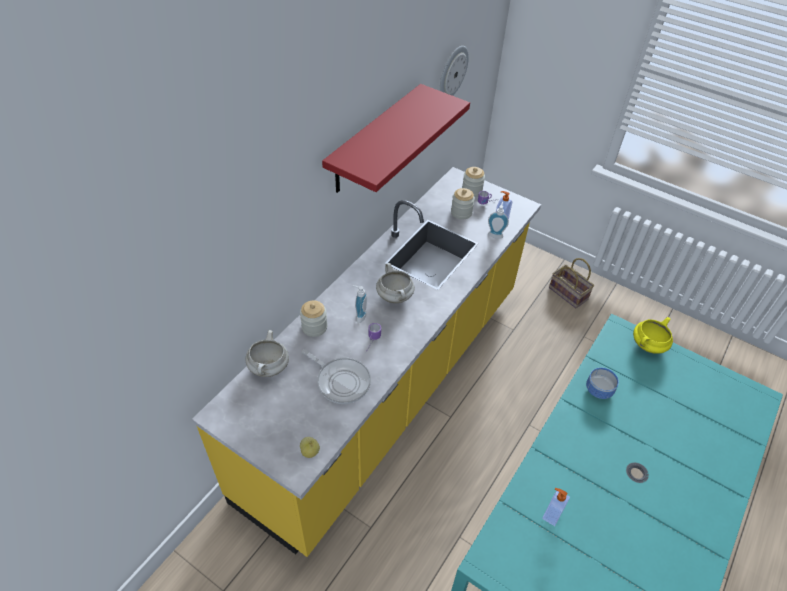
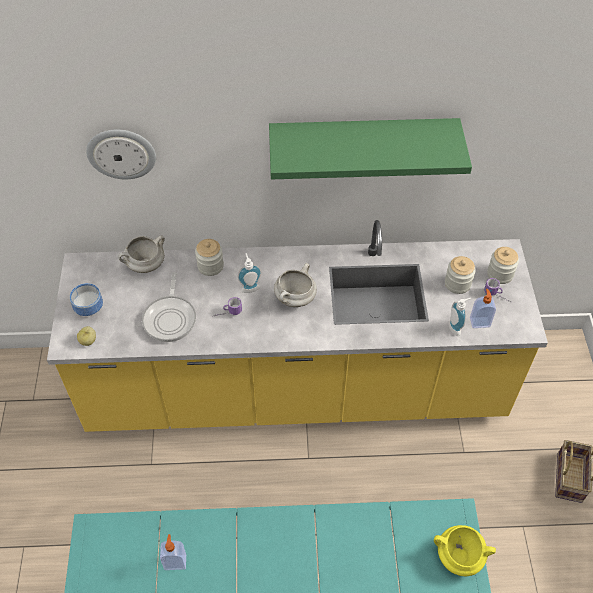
camera: 55 degrees right, 5 degrees up
red shelf [322,84,470,193] -> green shelf [269,118,472,179]
wall clock [440,46,469,96] -> wall clock moved to [86,130,156,179]
bowl [586,368,619,399] -> bowl moved to [70,283,103,316]

